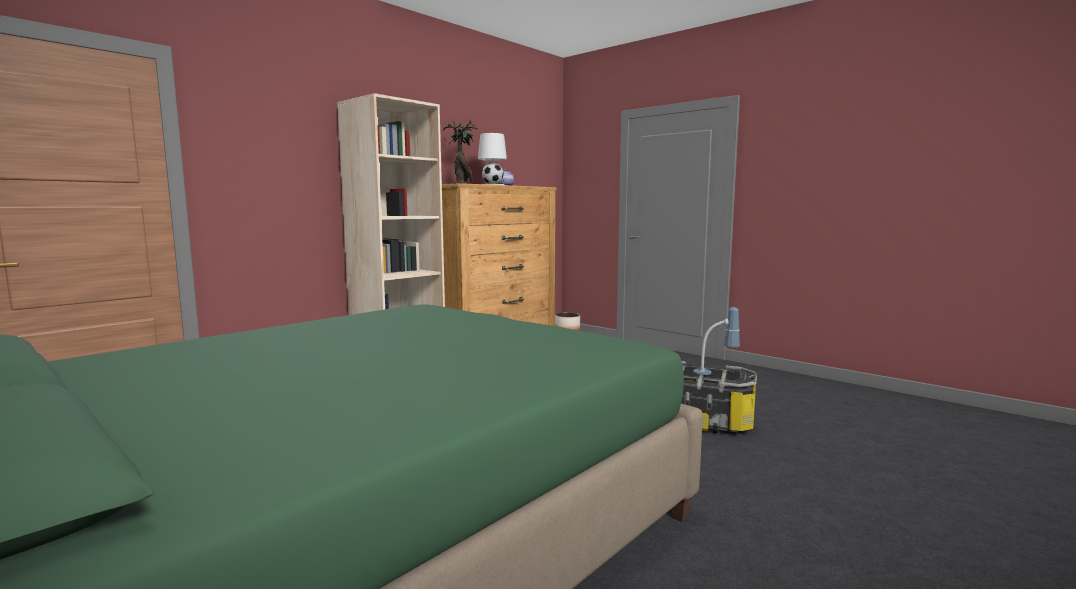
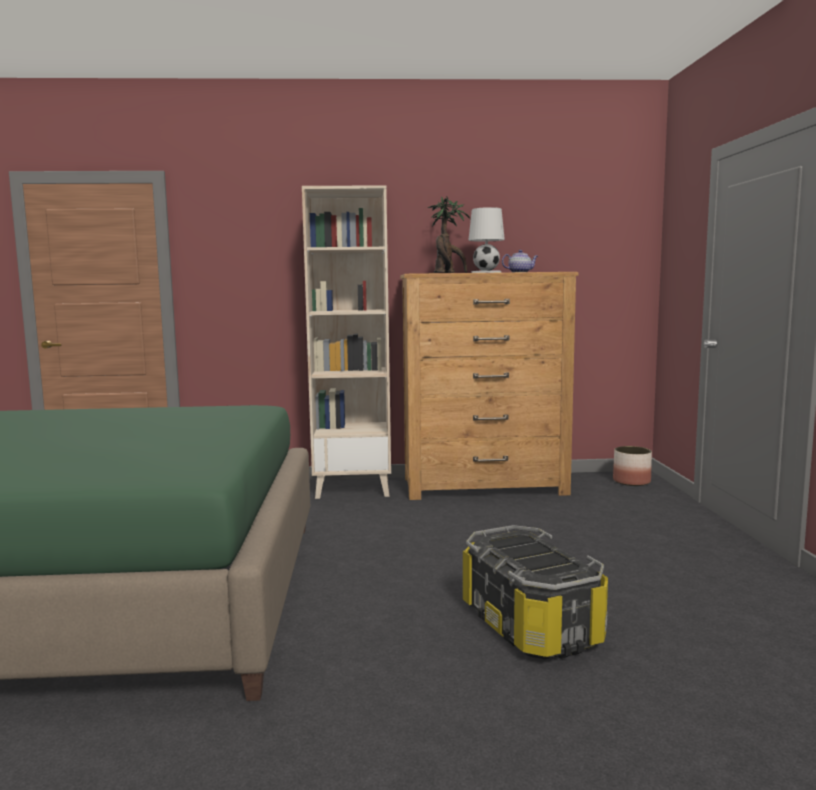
camera: 45 degrees right, 0 degrees up
table lamp [693,307,740,375] -> none

